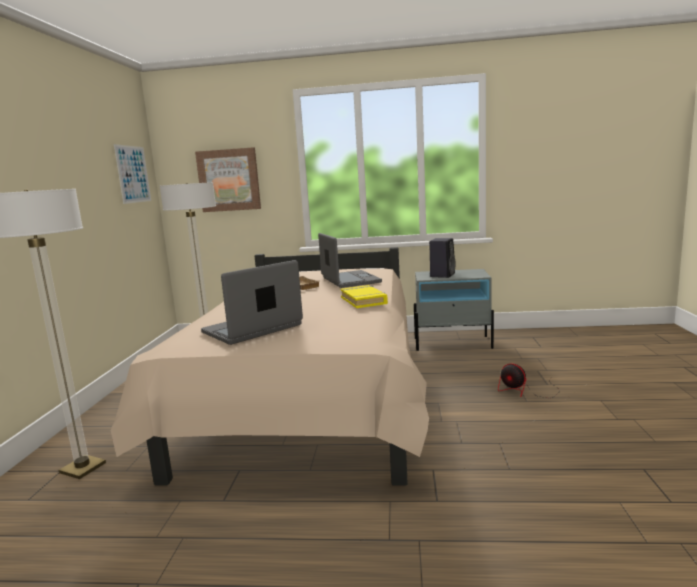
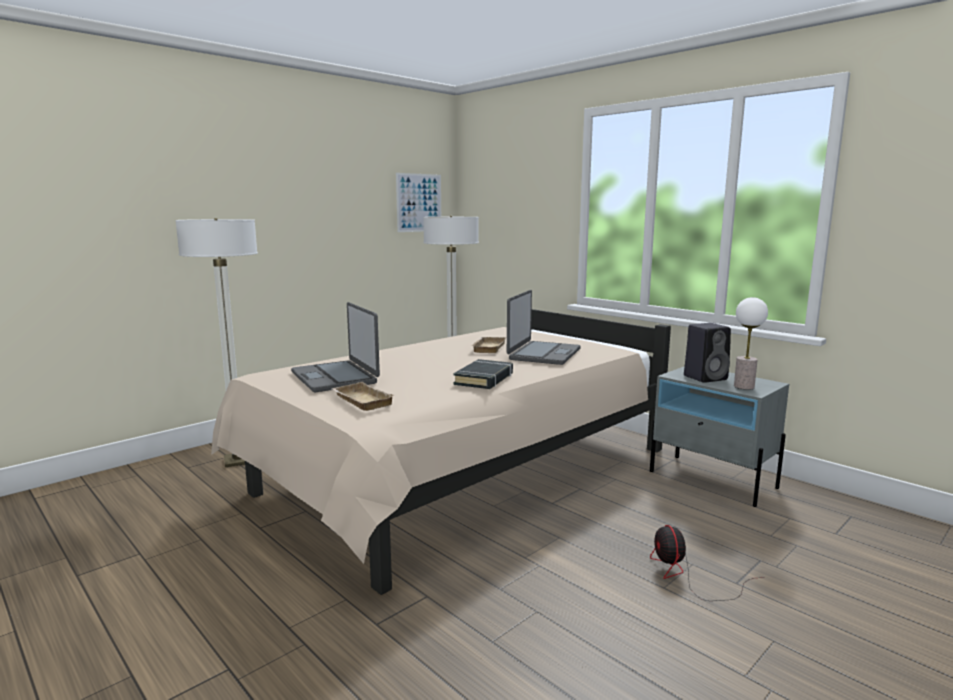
camera: 40 degrees right, 0 degrees up
picture [195,147,261,212] -> none
laptop [201,260,303,345] -> laptop turned 120 degrees counterclockwise [291,302,380,392]
yellow book [341,285,388,308] -> black book [454,359,513,389]
none -> beige tray [332,382,394,411]
none -> table lamp [734,297,768,390]

